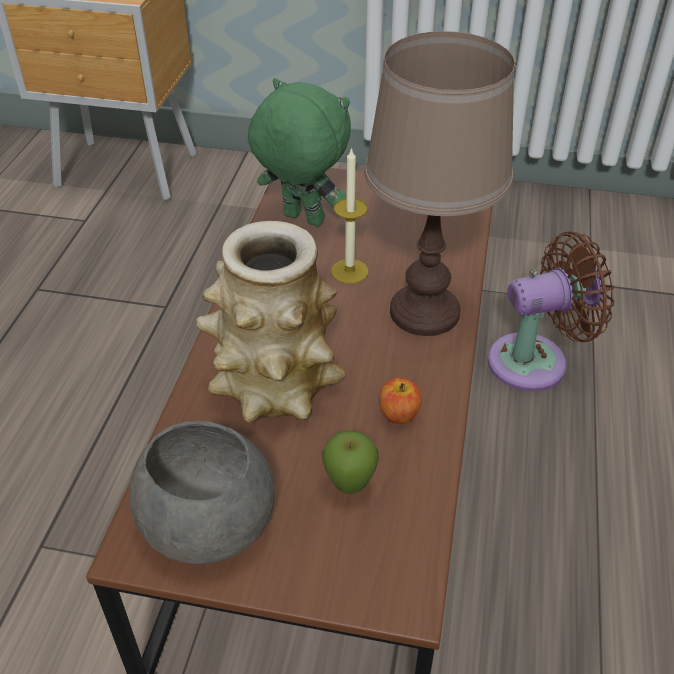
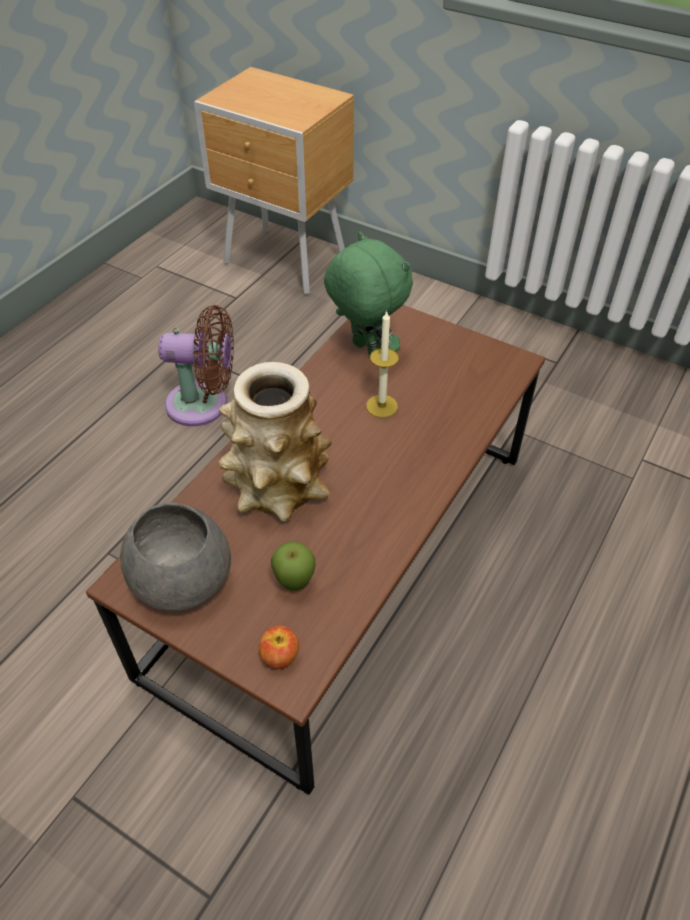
camera: 20 degrees right, 5 degrees up
brown table lamp [364,31,515,336] -> none
apple [379,377,422,424] -> apple moved to [259,626,299,669]
brown fan [487,231,614,391] -> brown fan moved to [158,305,234,426]

